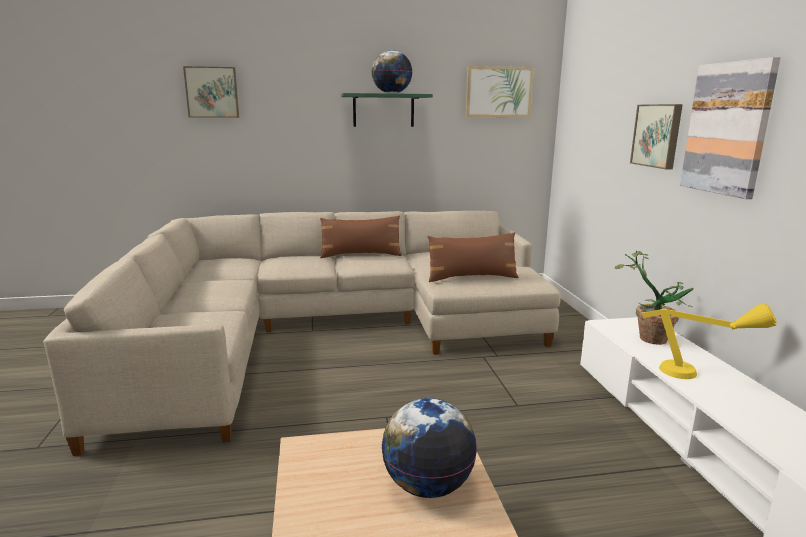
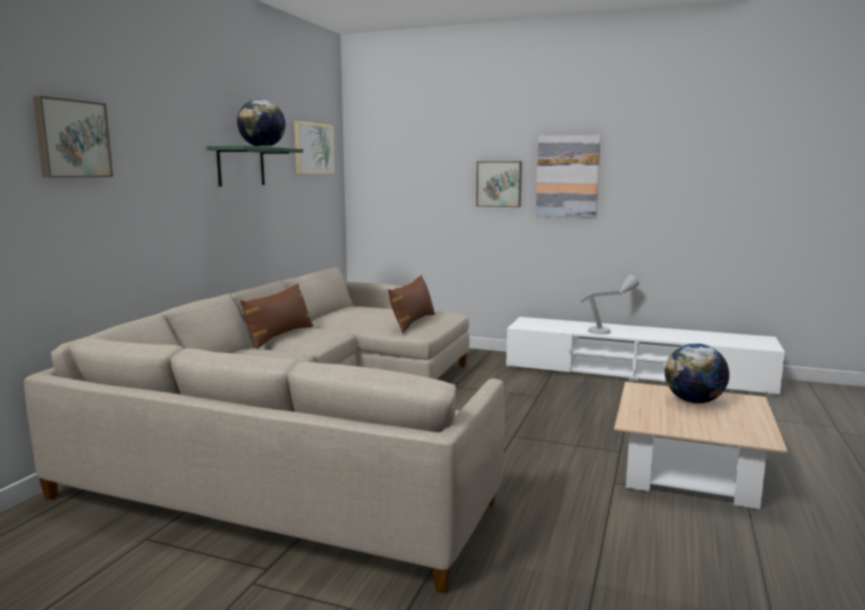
camera: 60 degrees left, 5 degrees down
potted plant [615,250,694,345] -> none
yellow table lamp [642,303,777,379] -> grey table lamp [580,275,639,335]

